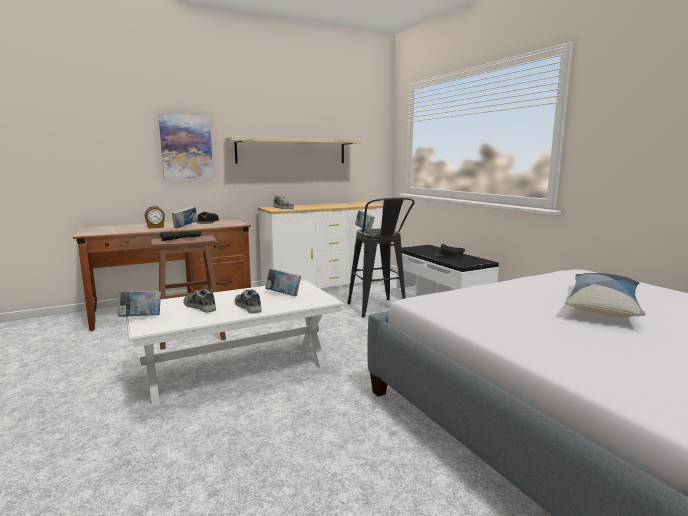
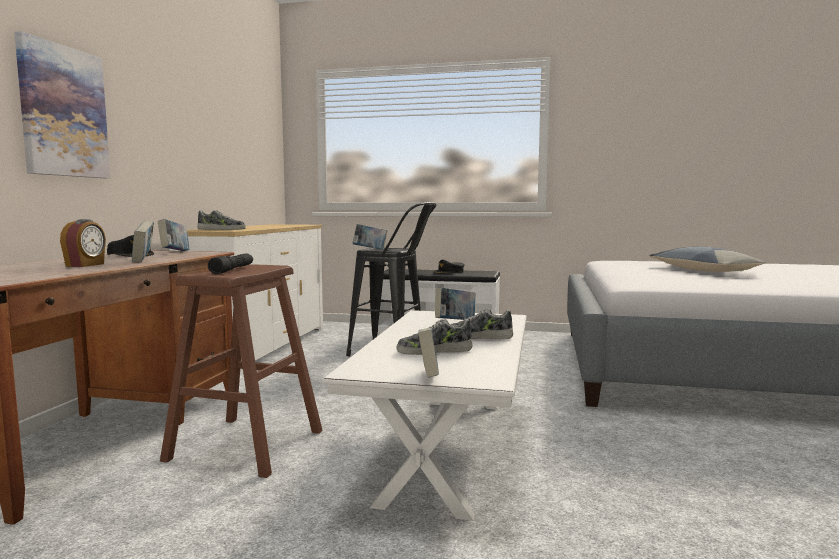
camera: 50 degrees left, 5 degrees down
beige shelf [225,136,363,163] -> none
none -> book [158,219,189,251]

